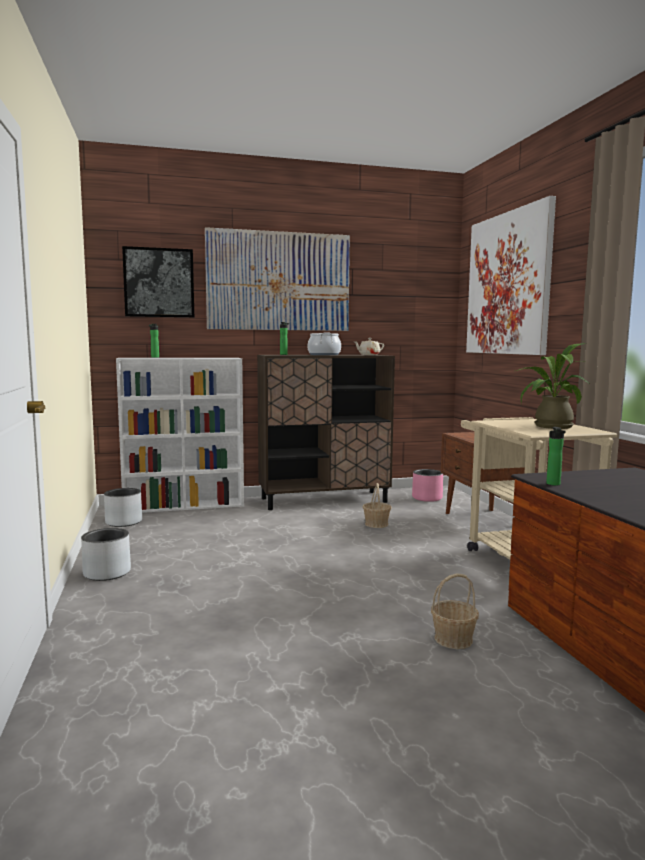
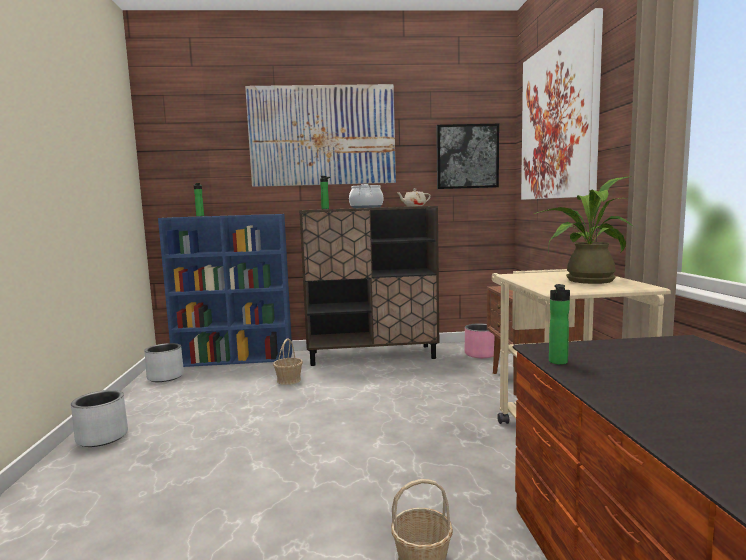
camera: 10 degrees right, 0 degrees up
white bookcase [116,358,244,513] -> blue bookcase [158,214,292,367]
picture [122,246,194,318] -> picture moved to [436,124,499,189]
basket [363,483,392,528] -> basket moved to [273,339,303,385]

